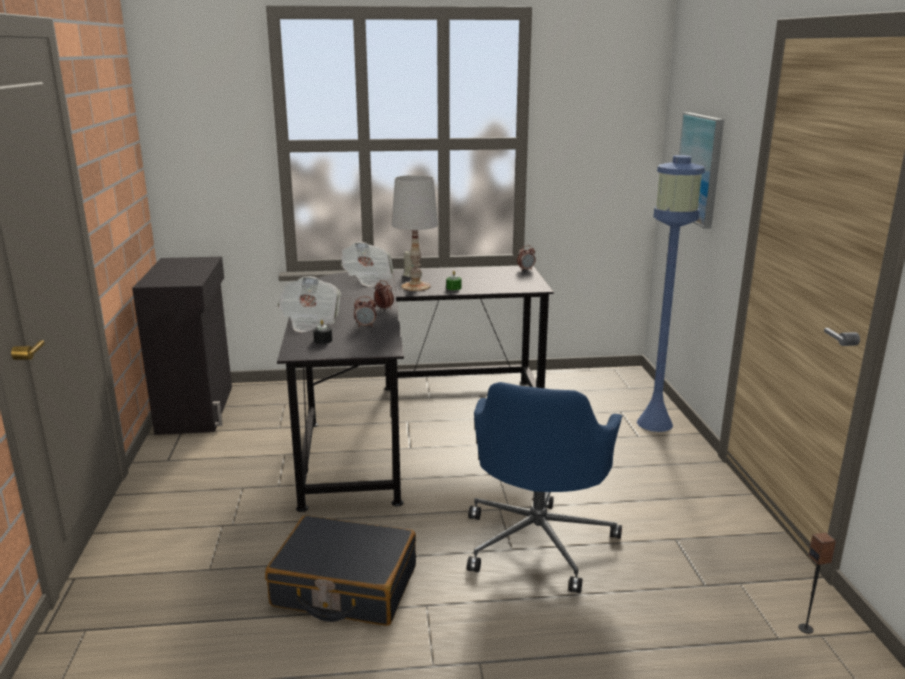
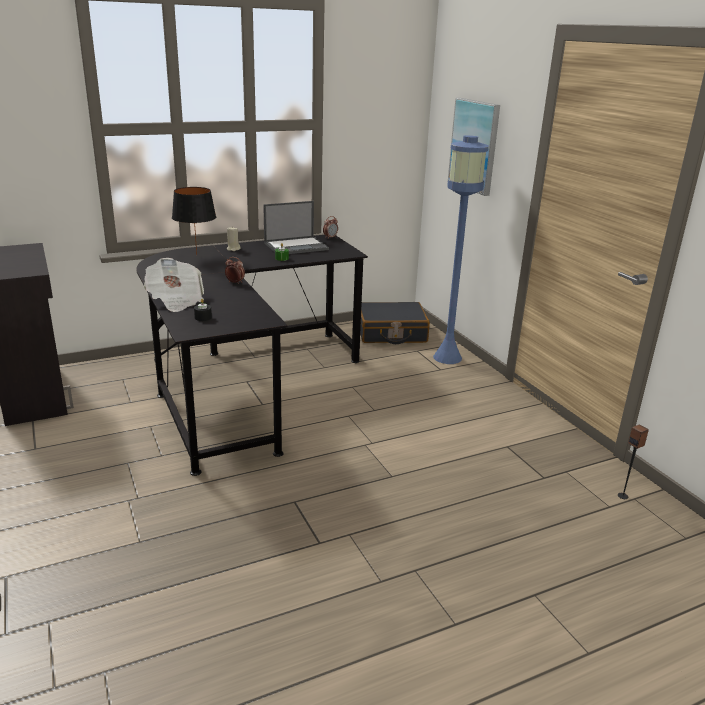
camera: 20 degrees left, 5 degrees up
black suitcase [265,515,416,626] -> black suitcase moved to [360,302,430,344]
newspaper [341,242,393,287] -> black table lamp [172,187,216,255]
alarm clock [354,296,376,327] -> none
white table lamp [392,175,438,291] -> none
blue office chair [467,382,622,593] -> none
none -> laptop [263,201,329,254]

